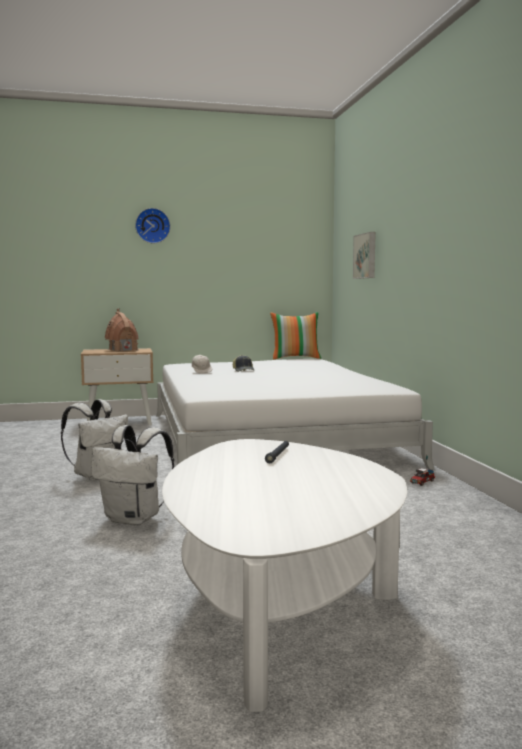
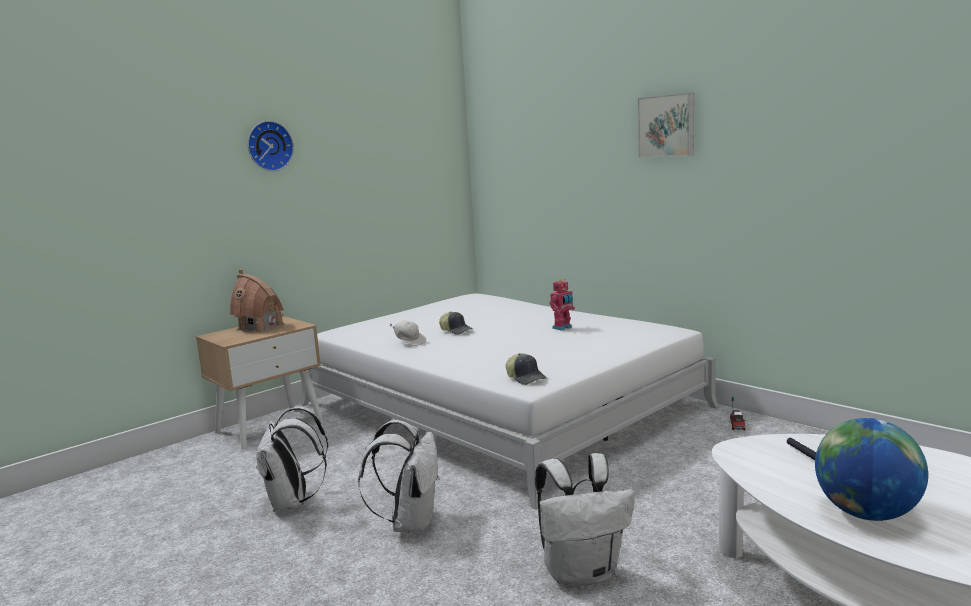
camera: 30 degrees left, 5 degrees up
pillow [270,312,321,360] -> none
picture [353,232,376,279] -> picture moved to [638,93,694,158]
none -> white backpack [256,407,328,512]
none -> cap [506,353,547,385]
none -> toy robot [550,279,575,331]
none -> globe [815,418,928,521]

